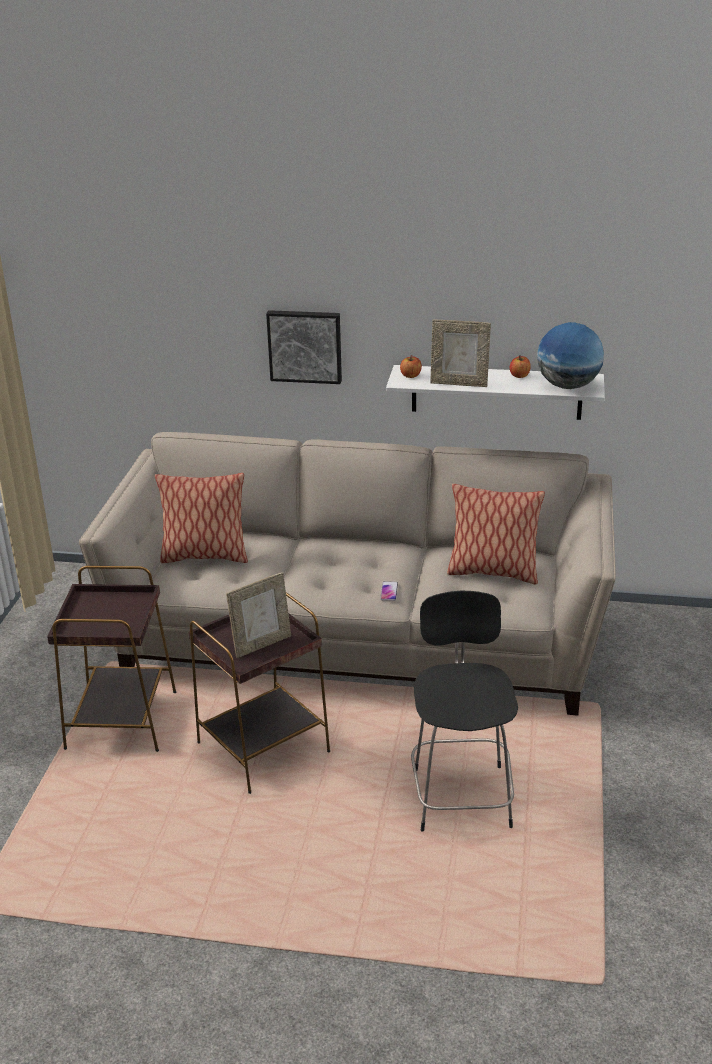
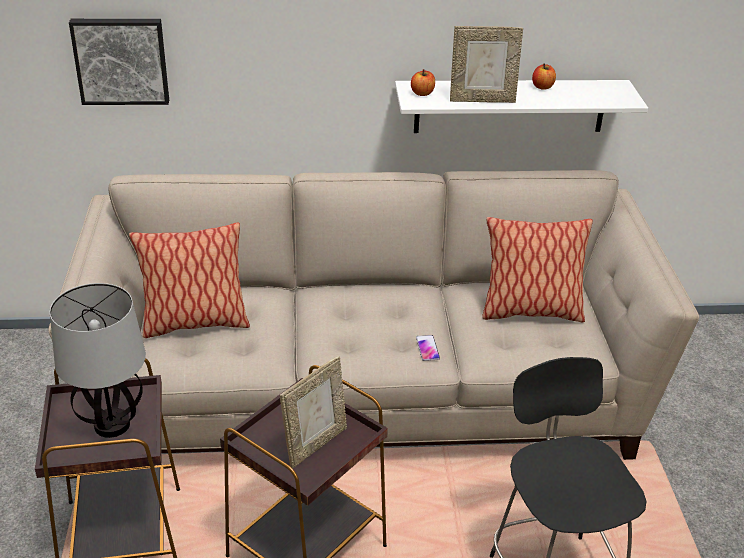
camera: 15 degrees left, 5 degrees up
picture [266,310,342,384] -> picture moved to [69,19,169,105]
globe [537,322,604,389] -> none
none -> table lamp [50,283,146,438]

